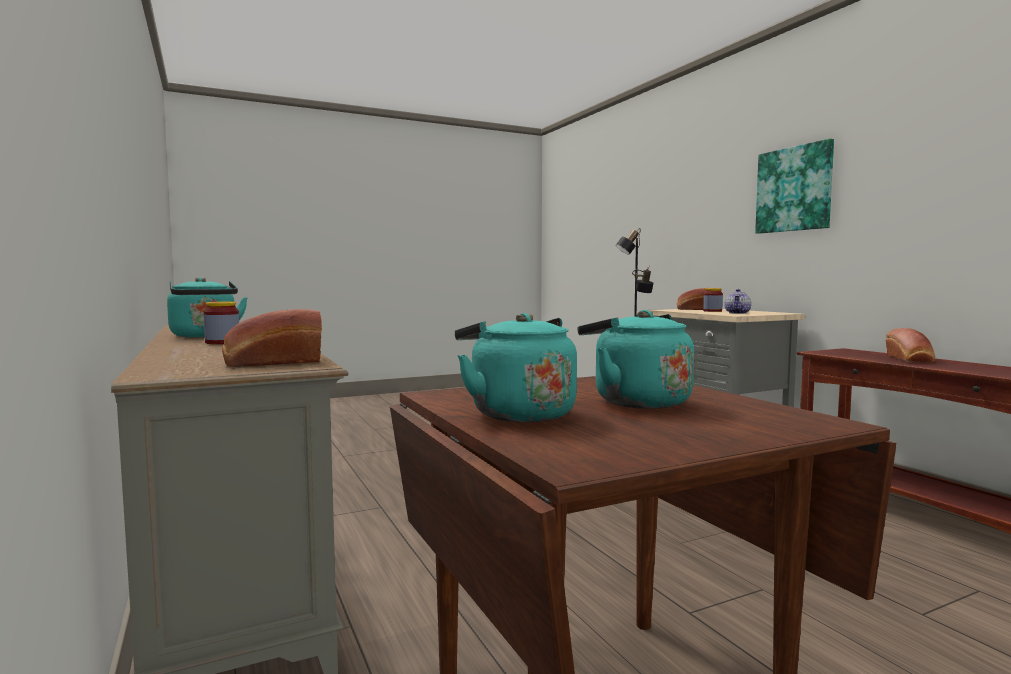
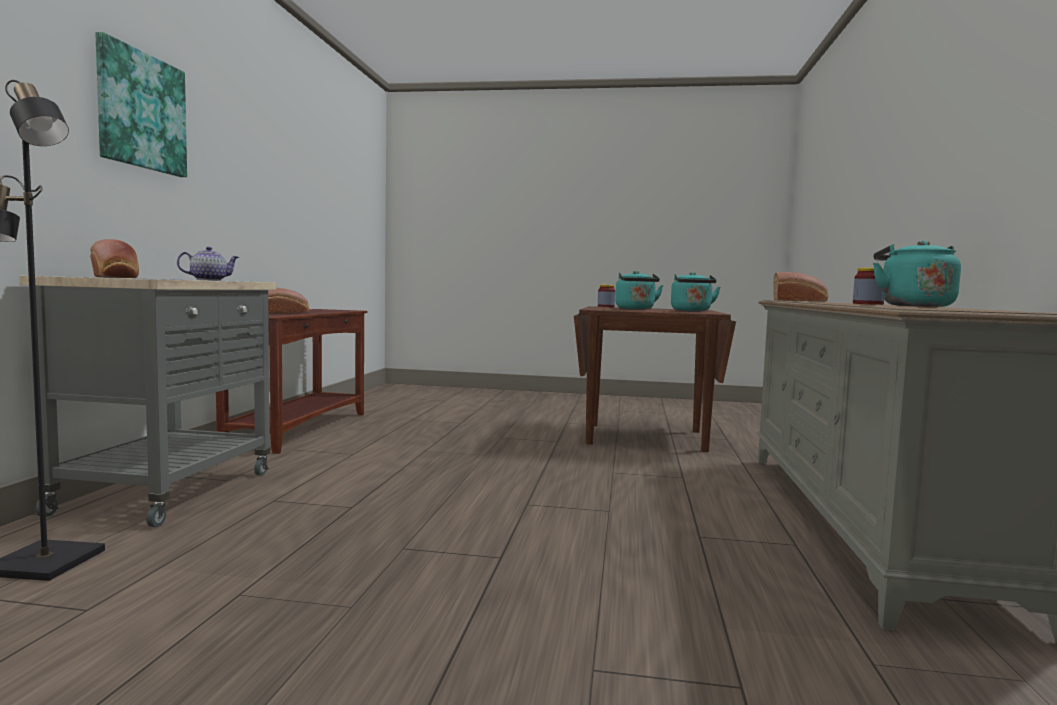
camera: 145 degrees left, 0 degrees up
jar [703,288,723,312] -> jar moved to [598,285,615,307]

